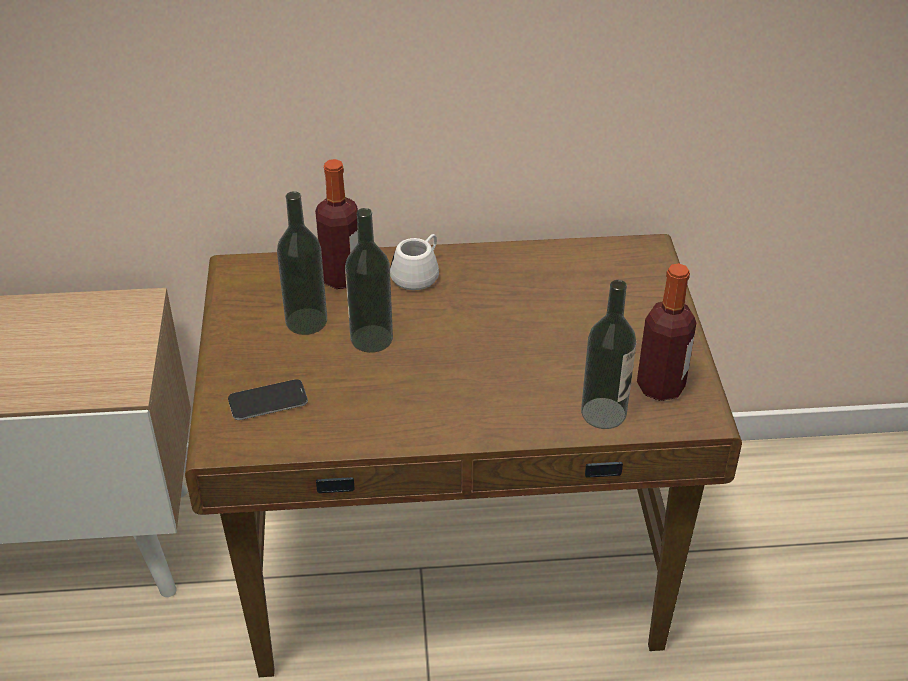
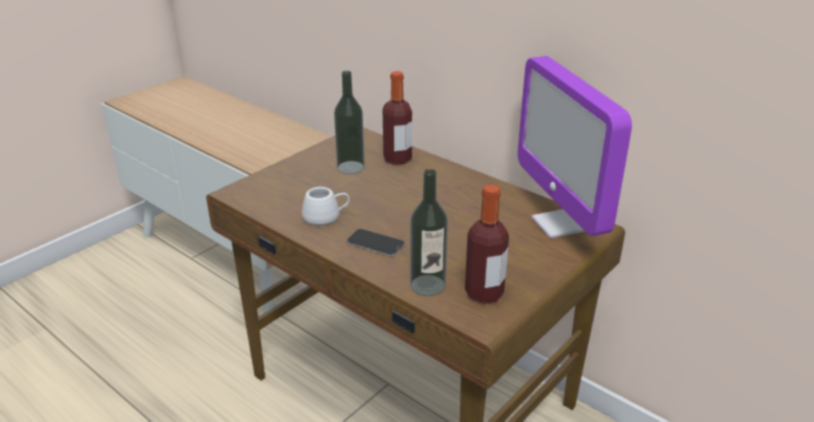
camera: 45 degrees right, 10 degrees down
phone [228,379,308,420] -> phone moved to [347,229,405,256]
bottle [345,208,393,353] -> none
white mug [390,234,439,290] -> white mug moved to [302,187,350,226]
none -> monitor [518,56,632,238]

